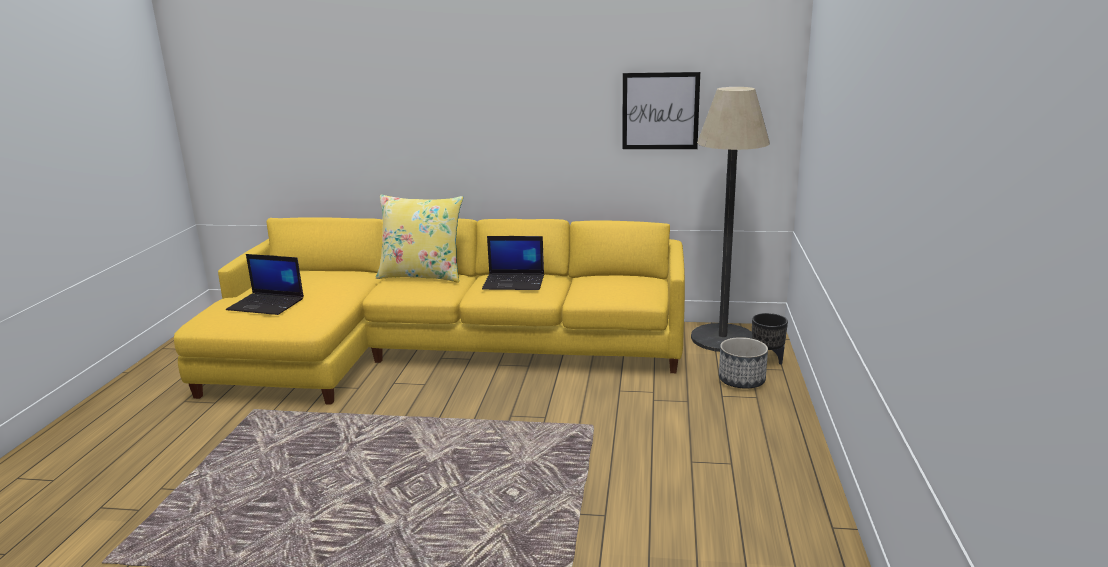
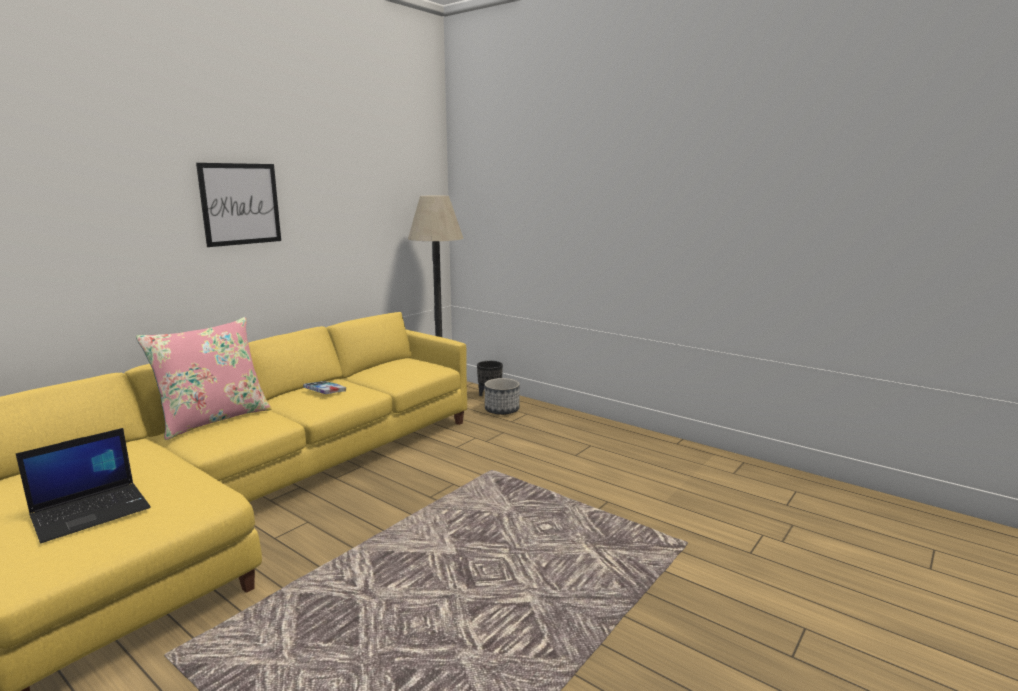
camera: 60 degrees left, 5 degrees down
yellow pillow [376,195,463,283] -> pink pillow [136,317,271,440]
laptop [482,236,544,290] -> book [303,381,346,394]
picture [622,72,700,149] -> picture moved to [196,163,281,247]

